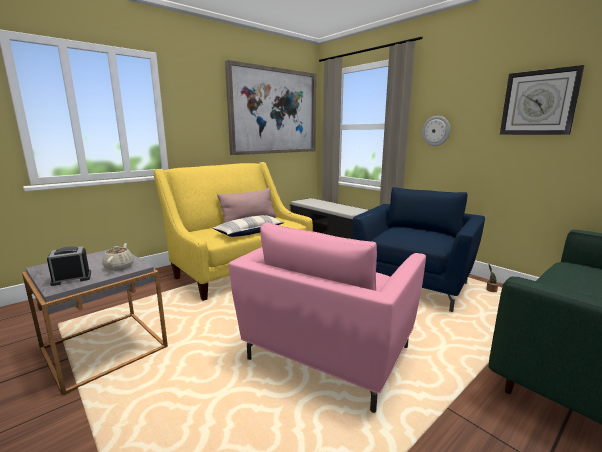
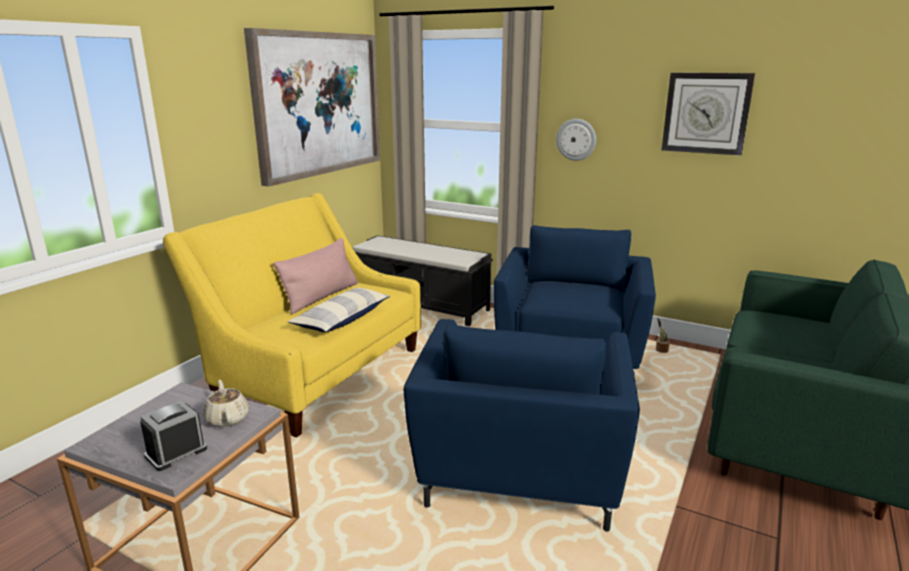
camera: 20 degrees left, 5 degrees up
pink armchair [229,222,426,413] -> blue armchair [404,319,640,532]

